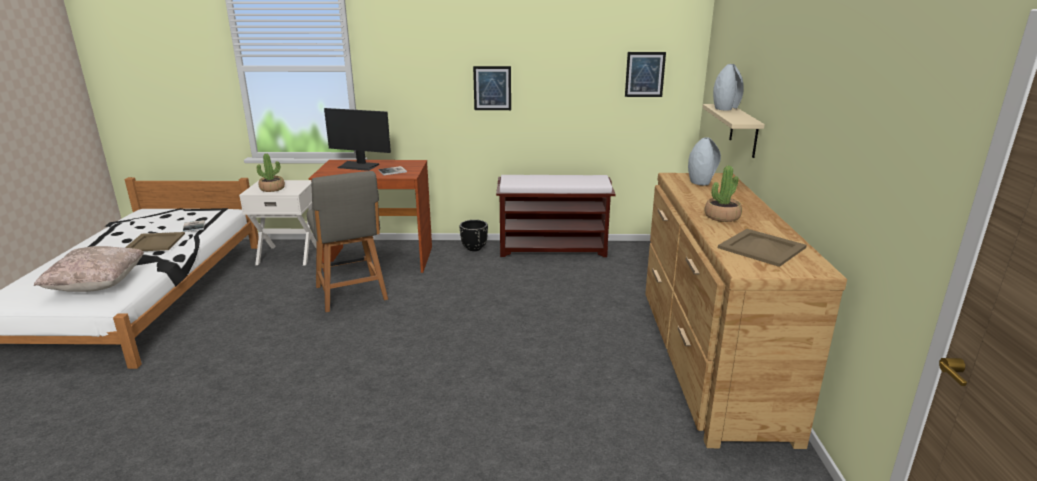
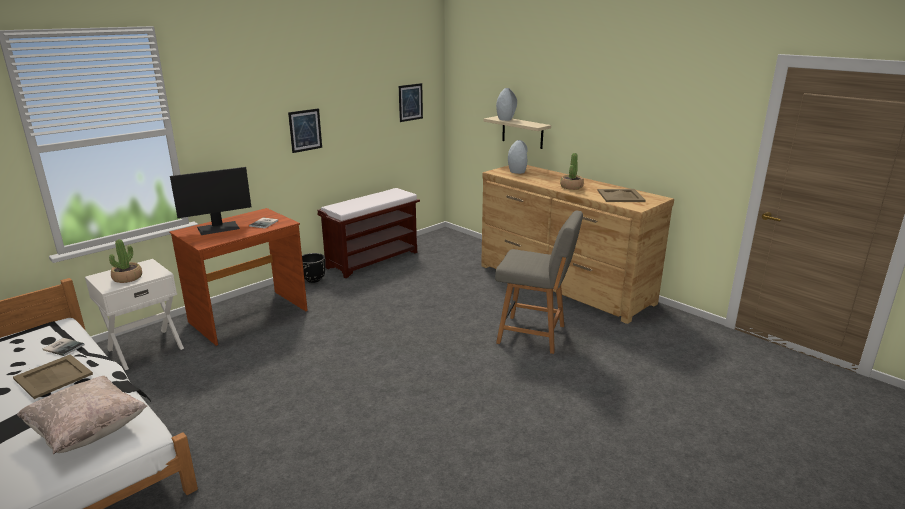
camera: 45 degrees left, 0 degrees up
grey chair [307,171,388,312] -> grey chair moved to [495,211,583,354]

